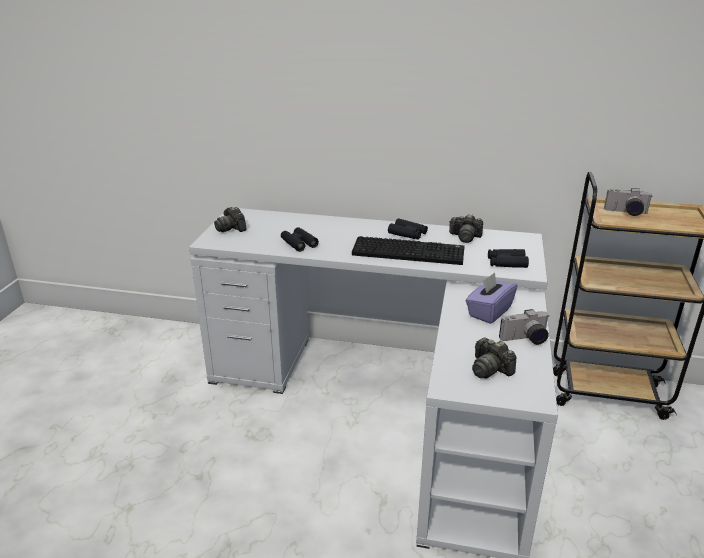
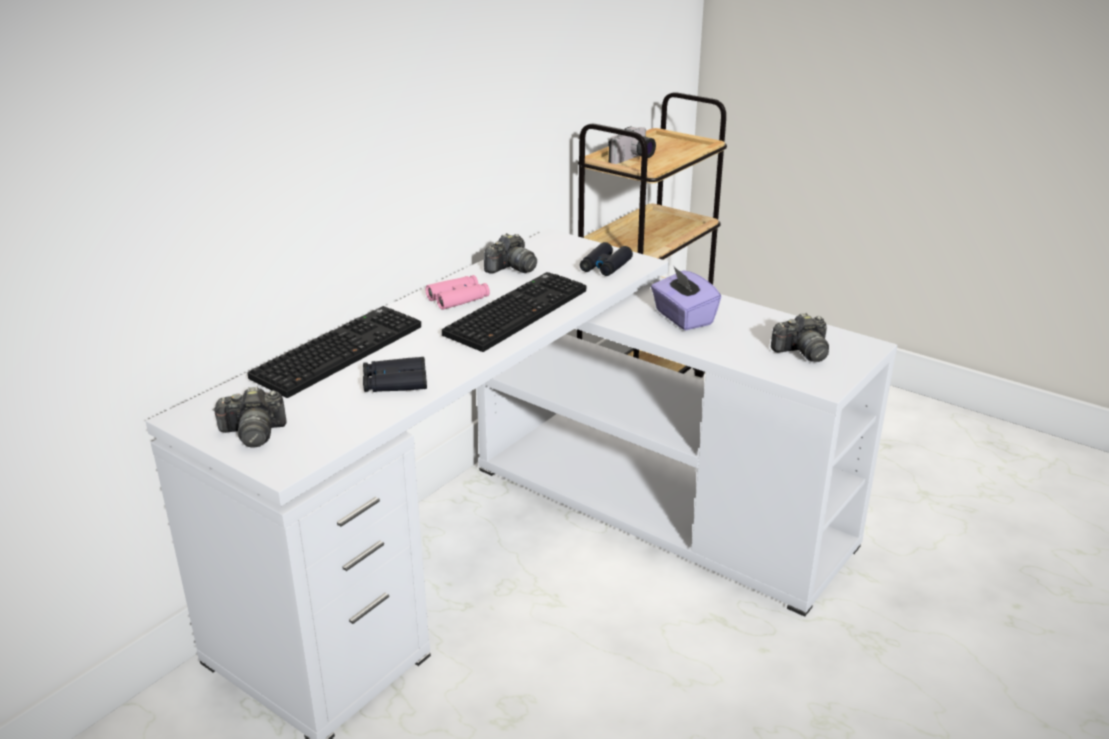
camera: 65 degrees left, 0 degrees up
black binoculars [388,218,428,240] -> pink binoculars [426,275,490,310]
camera [499,309,549,345] -> none
none -> keyboard [247,306,421,398]

